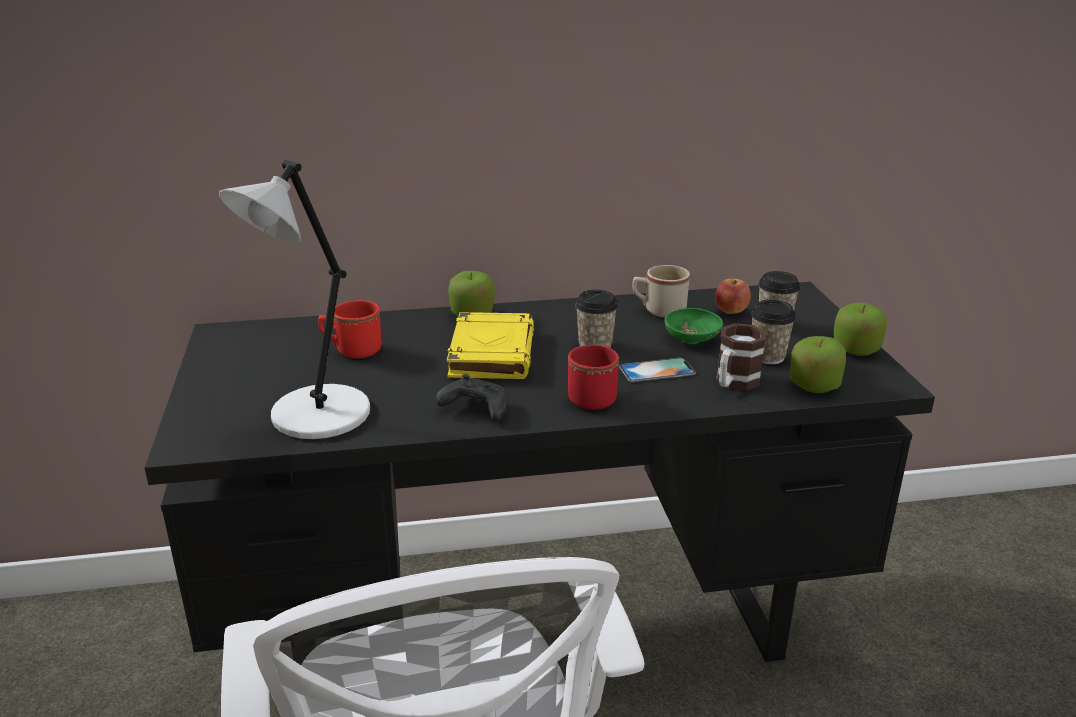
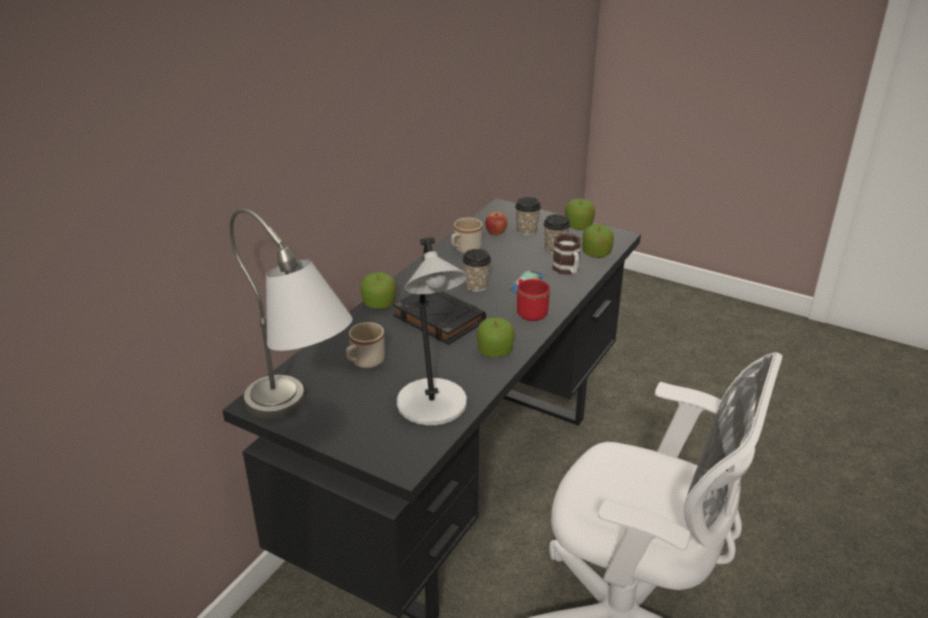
camera: 50 degrees left, 5 degrees up
red mug [318,300,382,359] -> beige mug [346,322,385,368]
black game controller [436,374,508,421] -> apple [477,317,515,357]
yellow book [447,312,534,379] -> black book [393,291,486,345]
green bowl [665,308,723,344] -> none
none -> grey table lamp [230,209,353,419]

